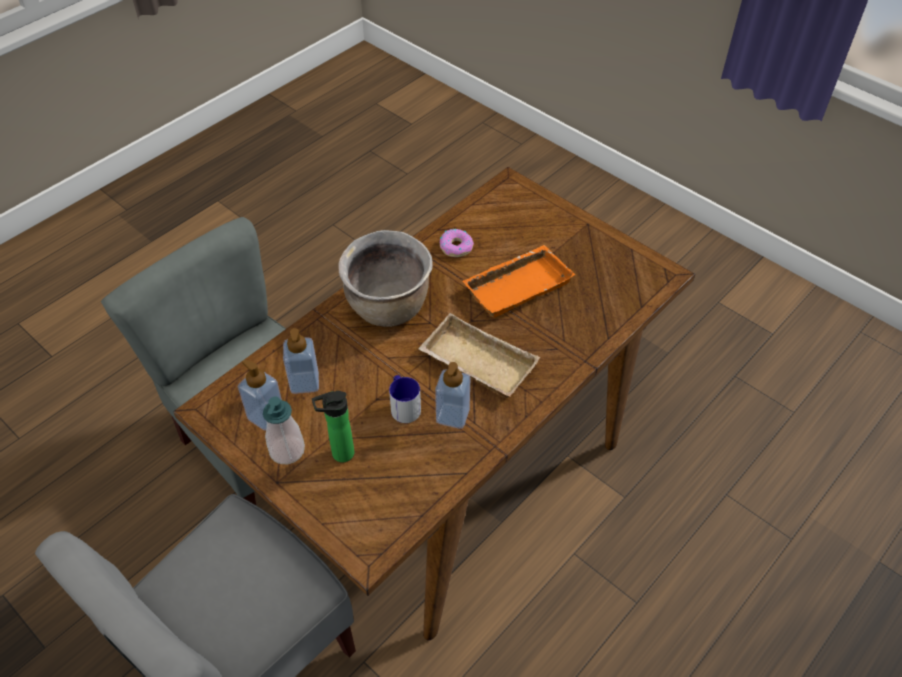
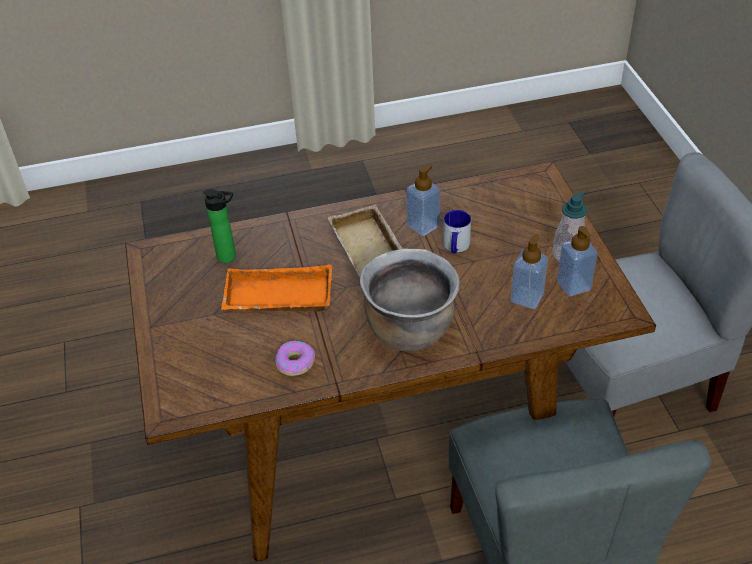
camera: 145 degrees left, 5 degrees down
bottle [312,391,354,462] -> bottle moved to [203,189,236,263]

